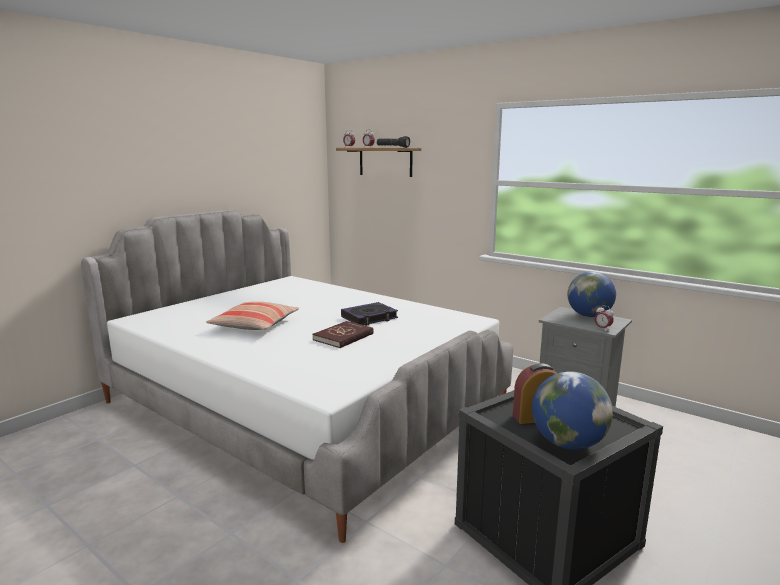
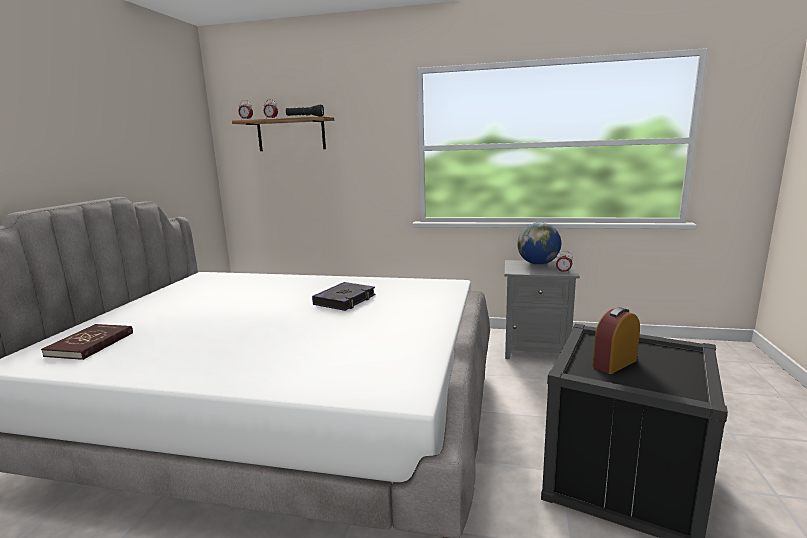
camera: 25 degrees left, 0 degrees up
pillow [206,302,299,330] -> none
red book [312,321,374,348] -> red book moved to [41,324,133,360]
globe [532,371,613,450] -> none

